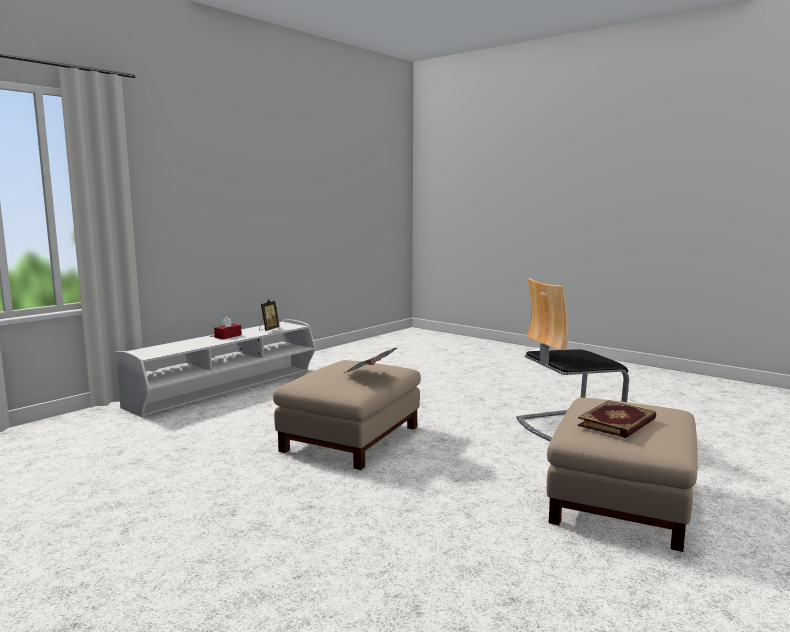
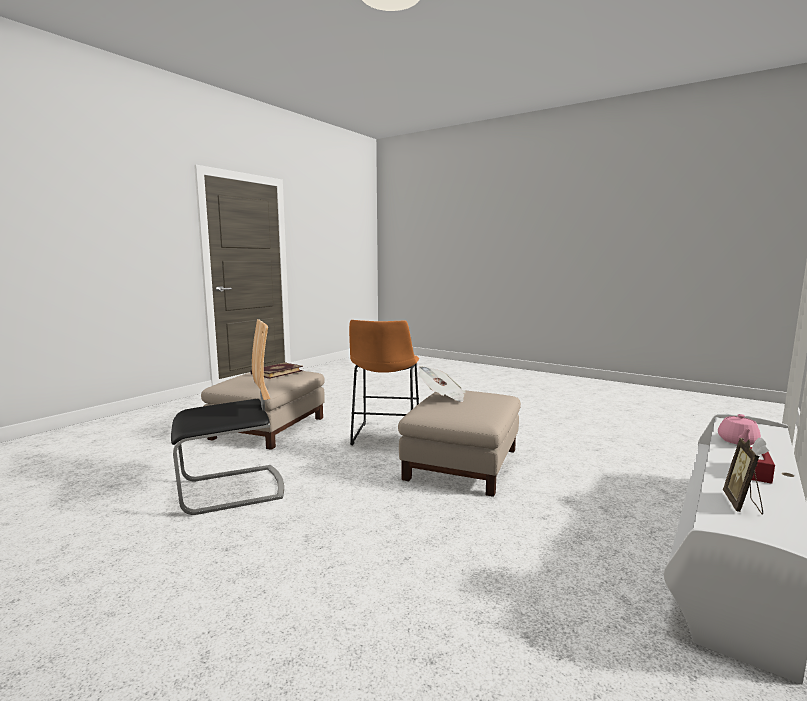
camera: 175 degrees right, 0 degrees up
none -> orange stool [349,320,419,445]
none -> pink teapot [718,414,761,445]

